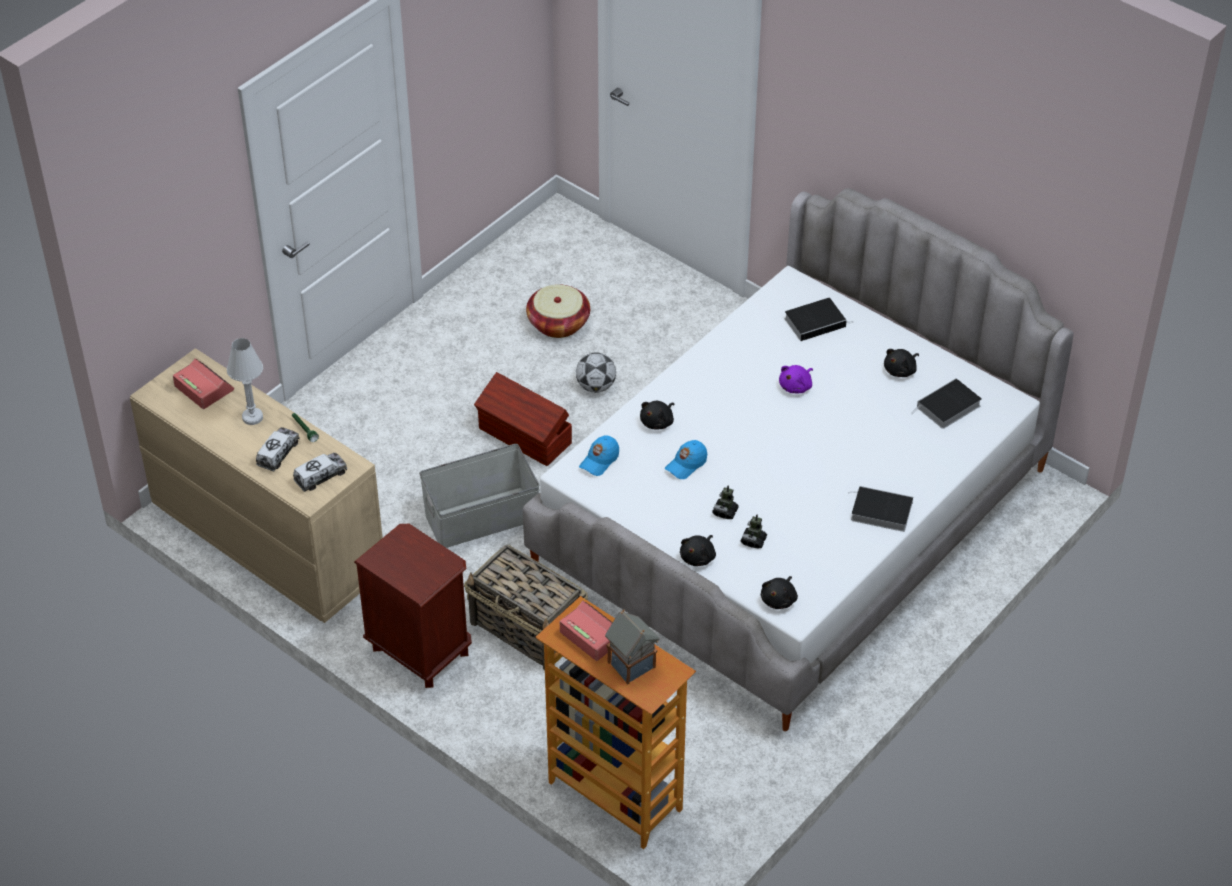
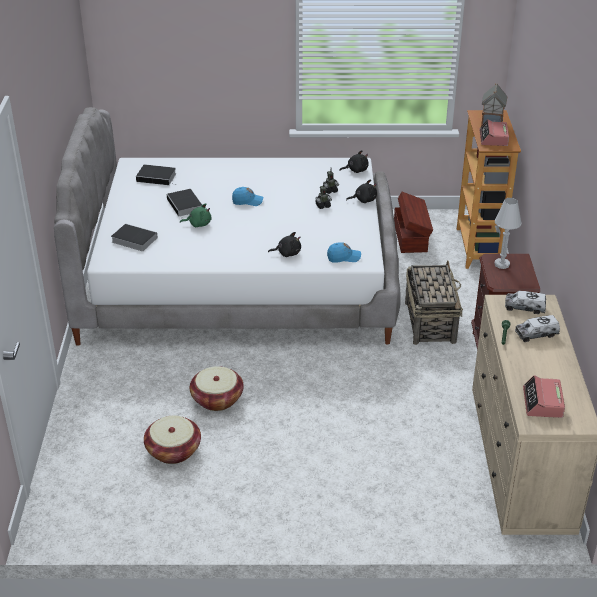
camera: 130 degrees left, 10 degrees down
white table lamp [227,338,263,425] -> white table lamp moved to [494,198,521,269]
grey storage box [419,444,539,548] -> none
brown storage box [474,372,572,466] -> brown storage box moved to [394,192,433,253]
football [576,352,616,393] -> basket [190,366,244,411]
blue cap [665,440,707,479] -> blue cap moved to [232,187,263,206]
purple plush toy [779,365,813,393] -> green plush toy [180,203,211,227]
book [851,486,913,532] -> book moved to [167,189,202,217]
black plush toy [884,349,919,377] -> none

